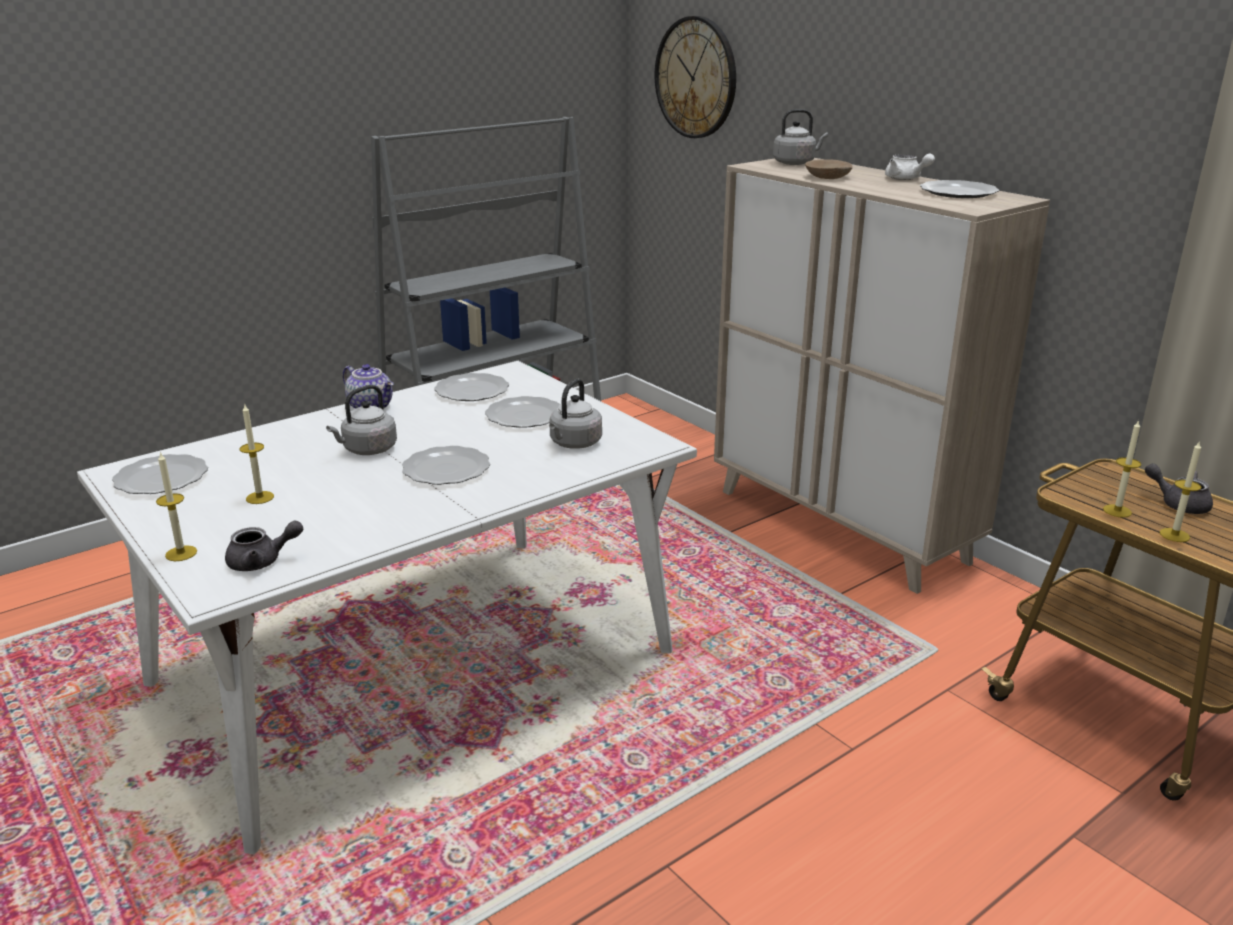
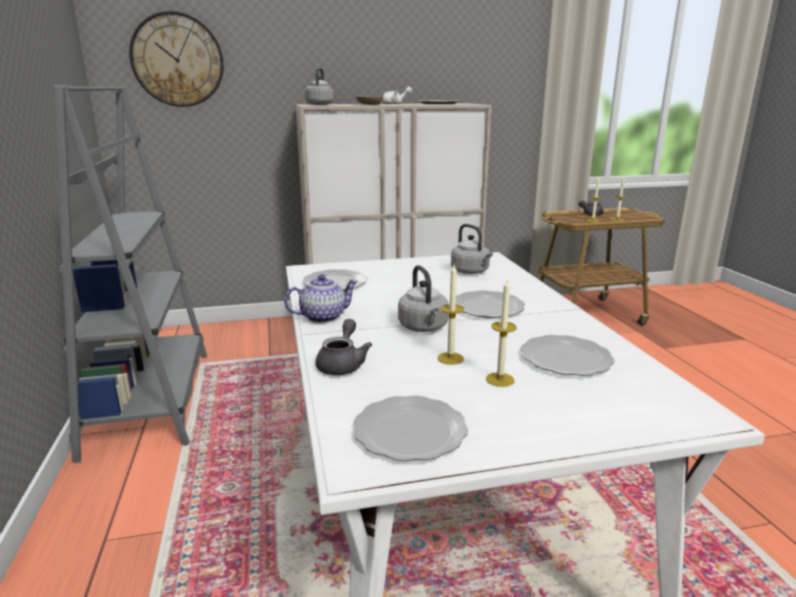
camera: 65 degrees left, 5 degrees down
candle [156,452,197,561] -> candle moved to [438,265,464,365]
grey teapot [225,520,303,571] -> grey teapot moved to [316,319,372,375]
plate [485,396,560,428] -> plate moved to [520,335,615,376]

